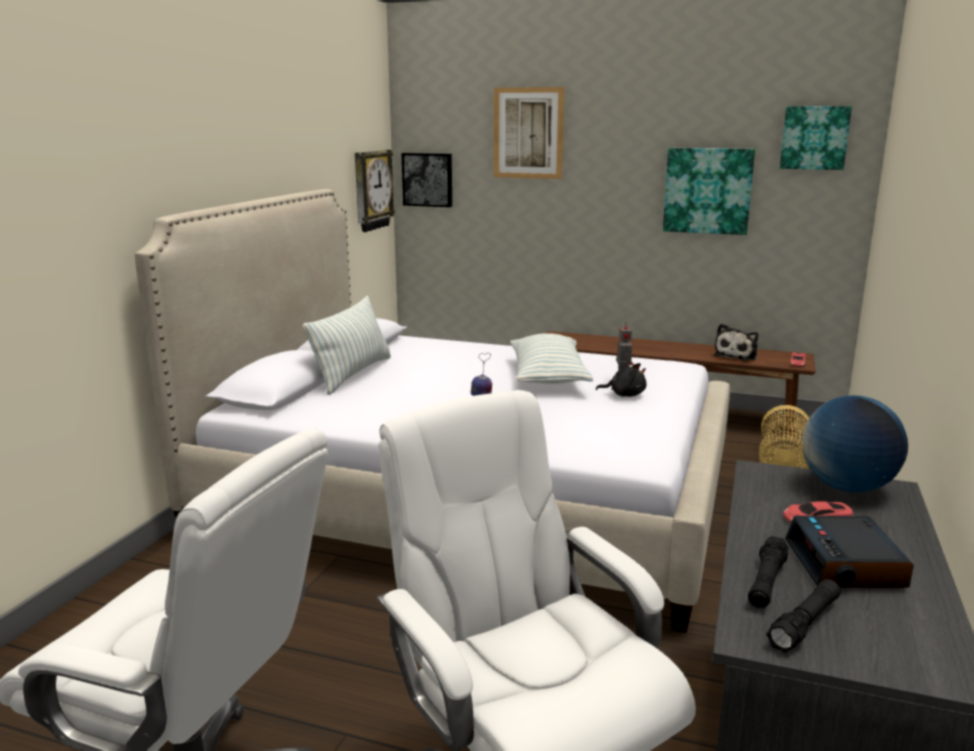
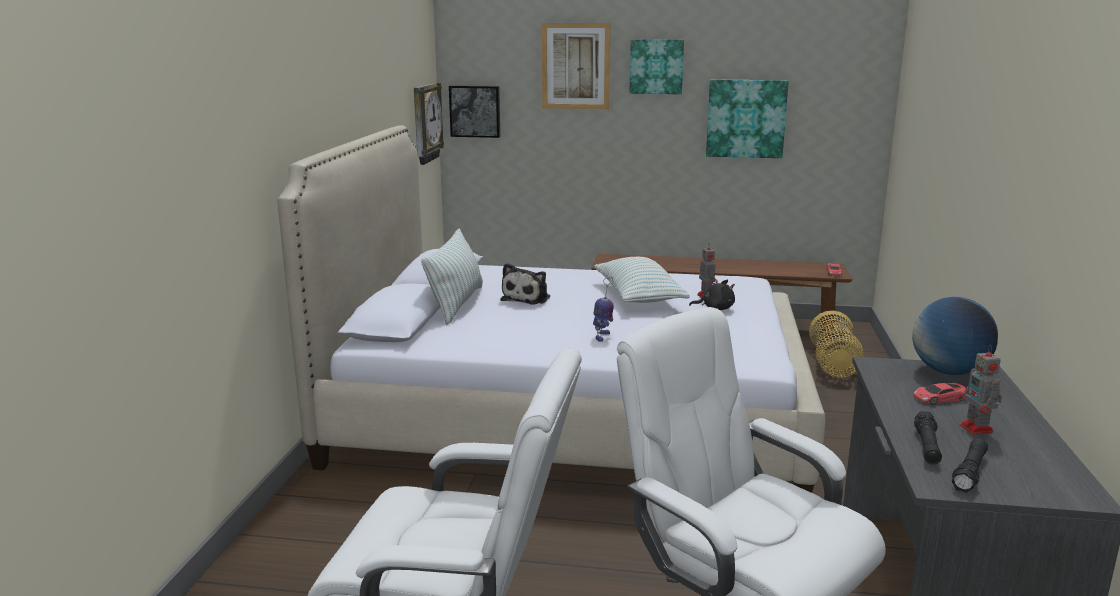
camera: 10 degrees left, 0 degrees up
plush toy [714,324,758,361] -> plush toy moved to [501,263,550,305]
picture [780,106,852,170] -> picture moved to [629,39,684,94]
alarm clock [785,516,914,588] -> toy robot [960,345,1002,434]

